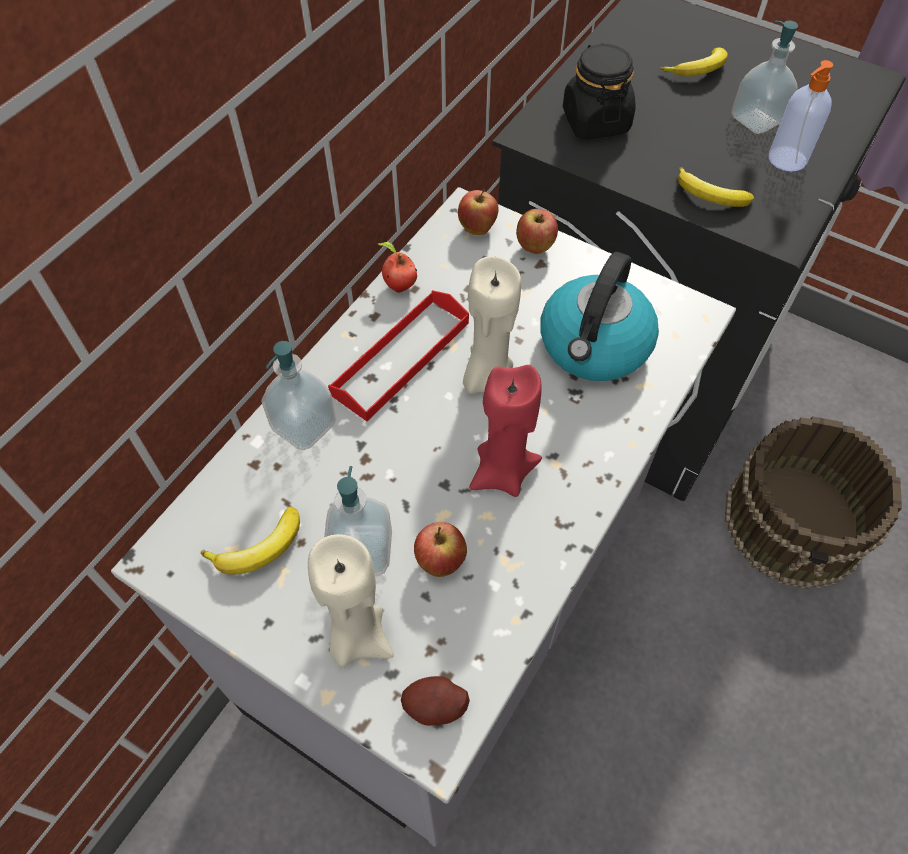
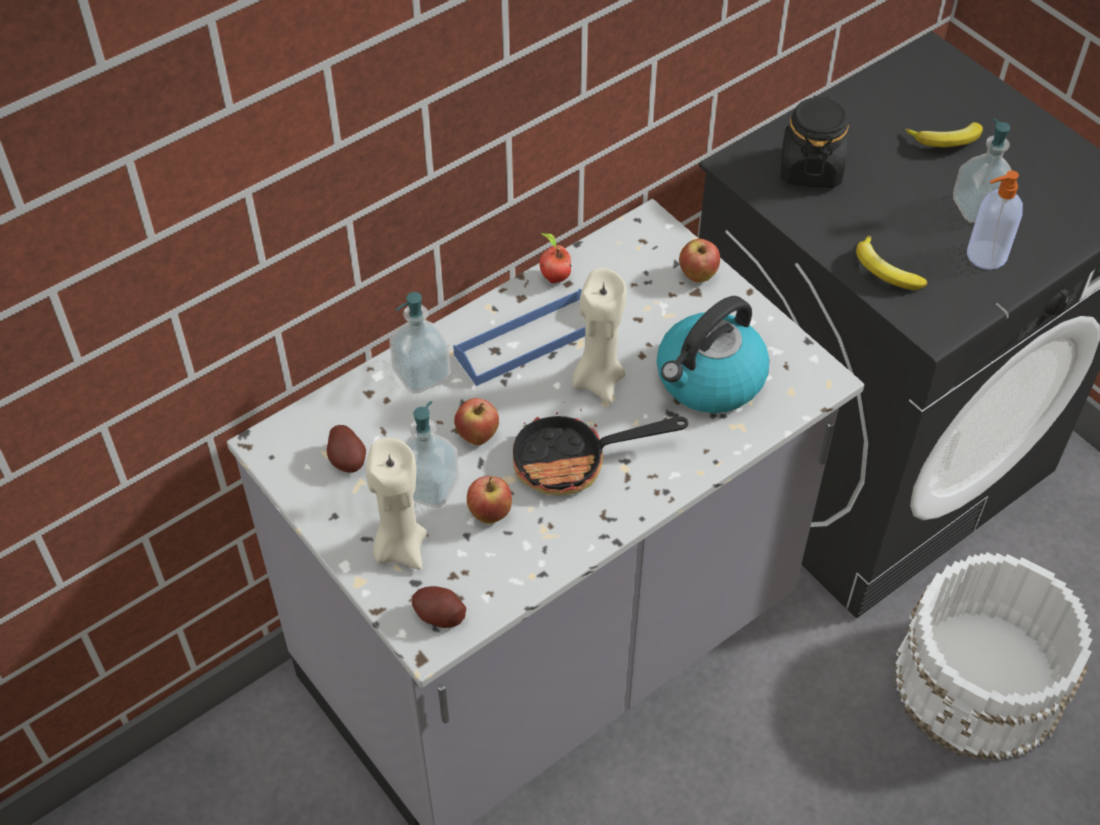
camera: 20 degrees right, 5 degrees down
banana [200,506,300,575] -> potato [327,425,366,473]
red tray [328,290,469,421] -> blue tray [453,289,585,386]
apple [458,190,498,235] -> apple moved to [454,398,499,445]
red candle [469,365,542,497] -> frying pan [513,402,688,495]
brown bucket [724,416,902,589] -> white bucket [894,552,1093,762]

